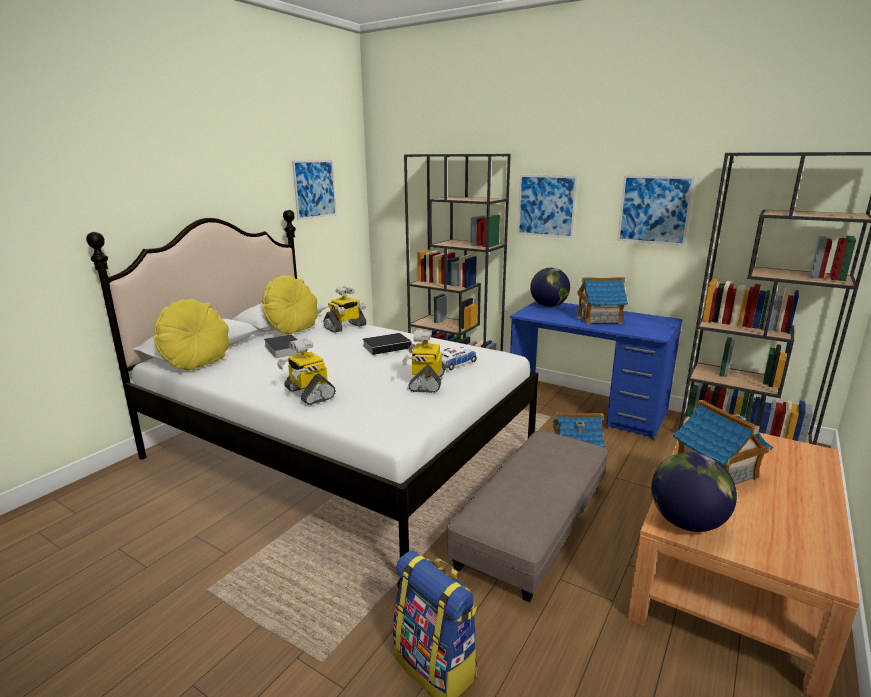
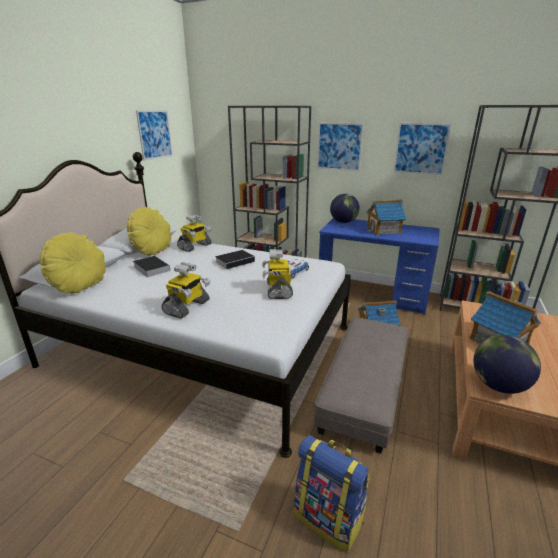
camera: 10 degrees left, 5 degrees up
toy robot [277,338,336,405] -> toy robot turned 105 degrees counterclockwise [161,263,210,319]

